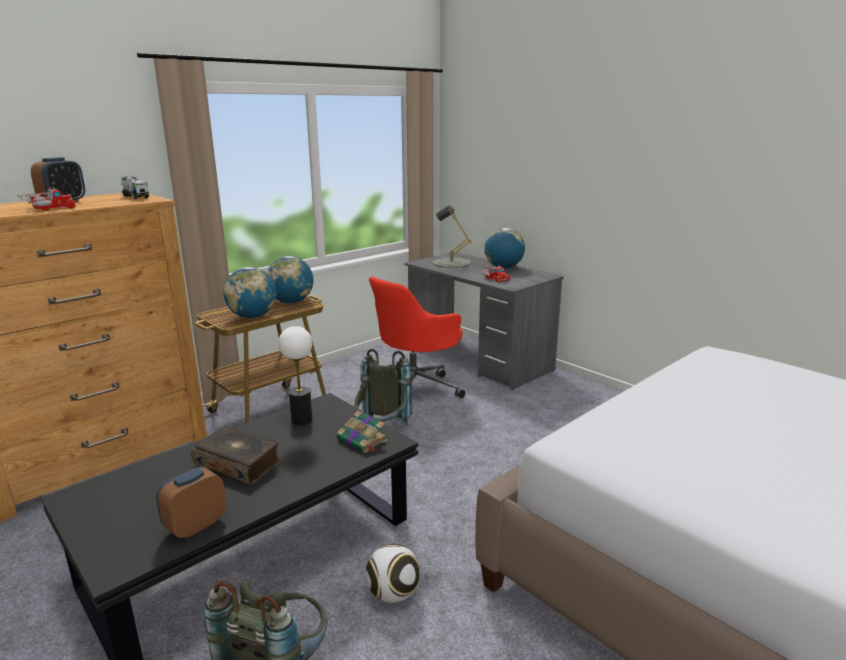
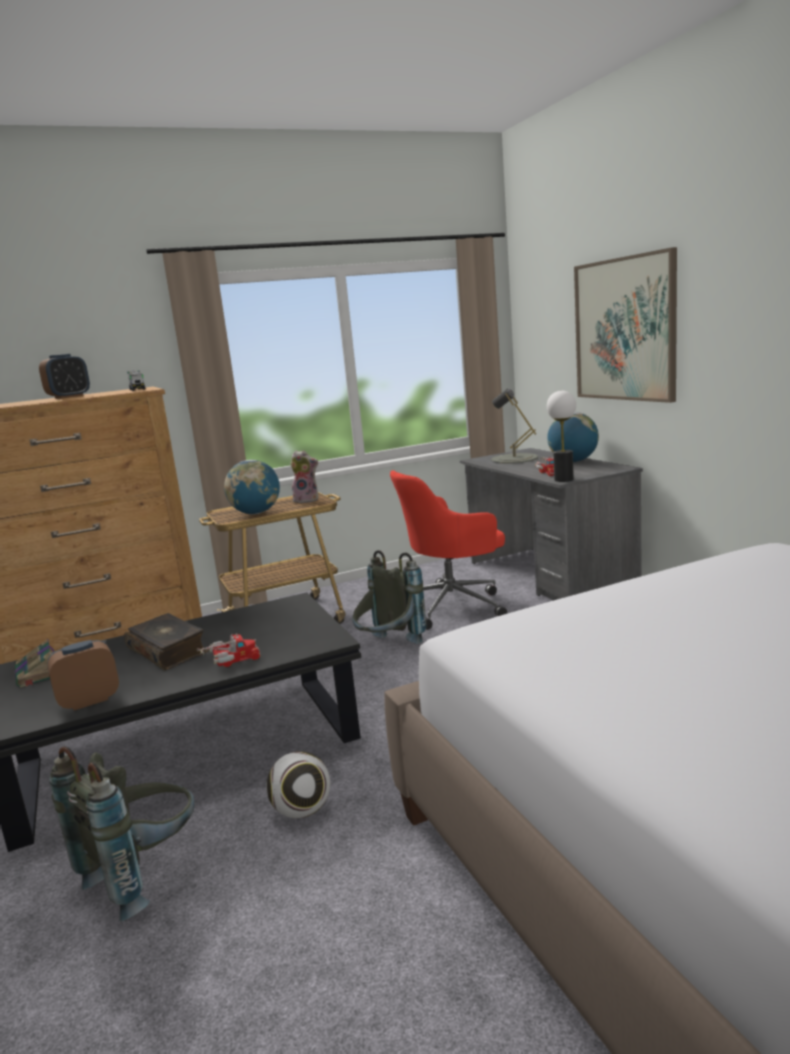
camera: 20 degrees right, 5 degrees down
toy truck [17,187,76,211] -> toy truck moved to [198,633,261,667]
globe [267,256,313,303] -> plush toy [290,450,318,503]
table lamp [278,326,313,425] -> table lamp moved to [547,391,576,482]
book [337,411,387,453] -> book moved to [15,639,54,687]
none -> picture [574,247,677,403]

